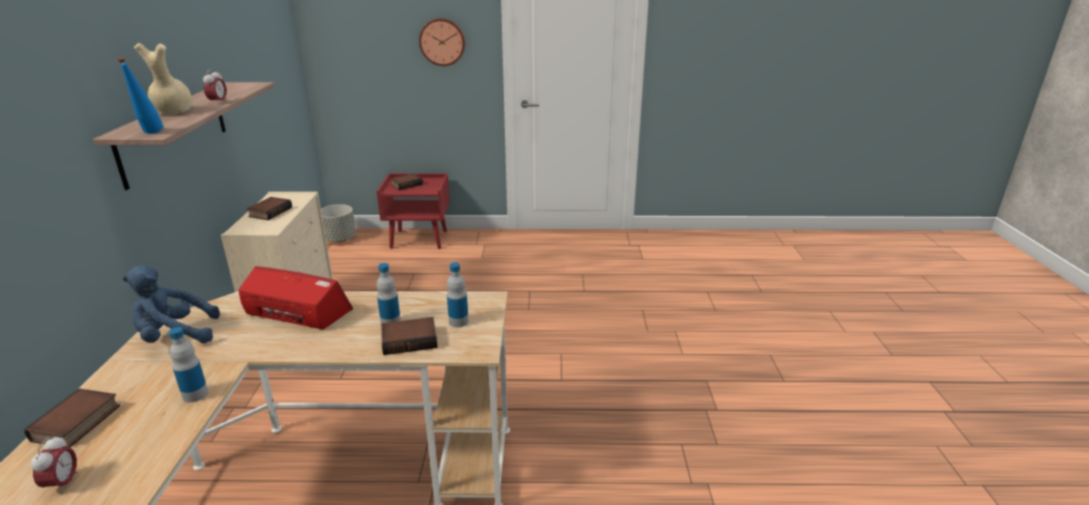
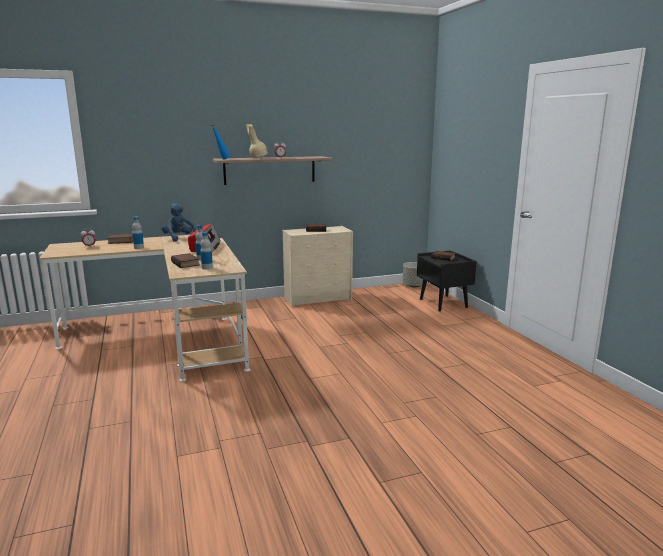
camera: 70 degrees right, 10 degrees down
red nightstand [377,173,450,249] -> black nightstand [417,250,477,312]
wall clock [419,18,465,66] -> none

